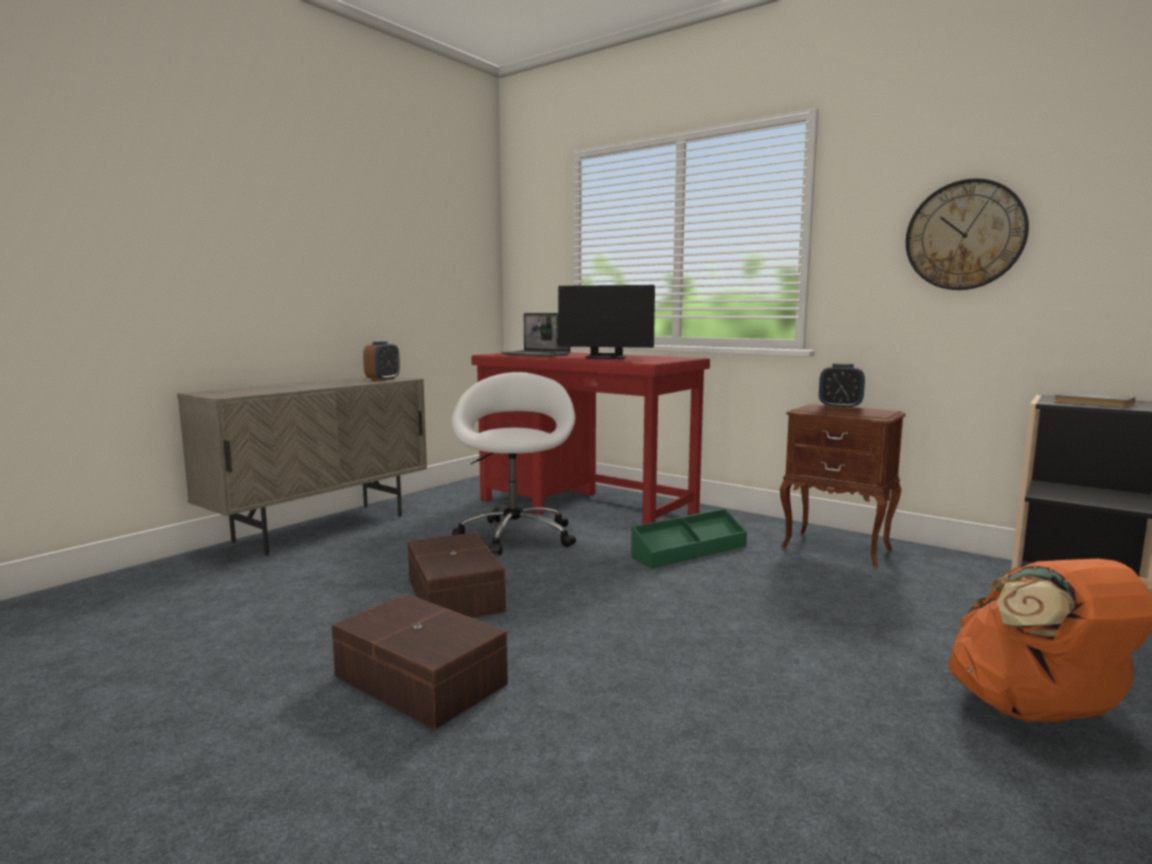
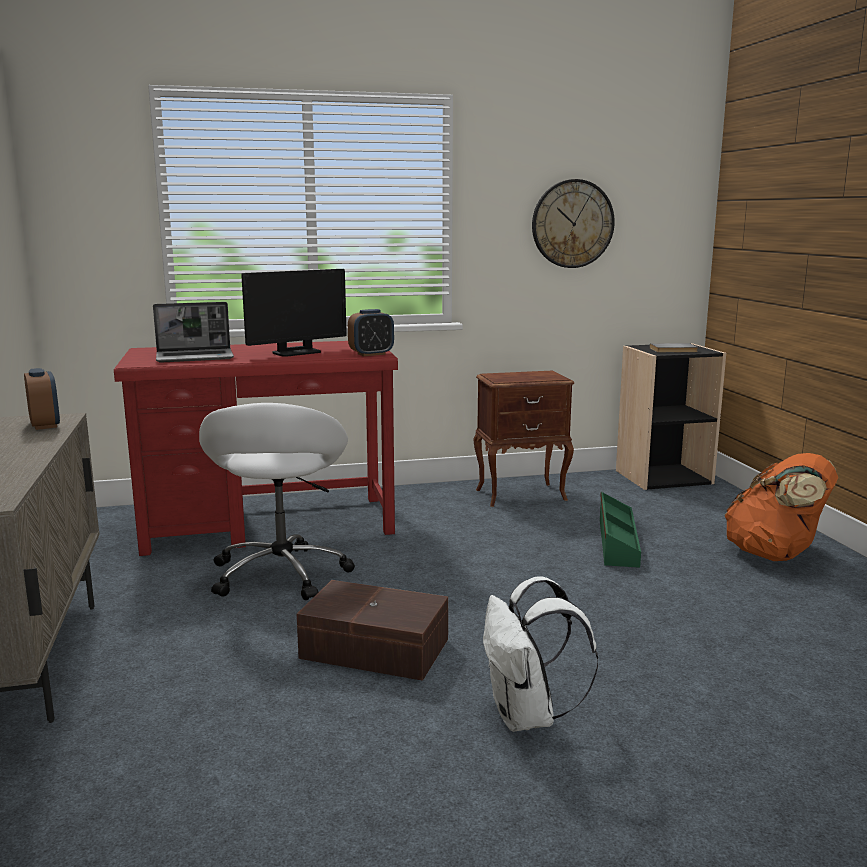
camera: 50 degrees left, 5 degrees up
brown storage box [332,594,508,730] -> white backpack [483,576,598,732]
white office chair [451,372,576,555] -> white office chair turned 135 degrees counterclockwise [199,403,355,600]
green storage box [631,508,747,568] -> green storage box moved to [600,492,641,568]
alarm clock [819,363,865,409] -> alarm clock moved to [348,309,394,356]

